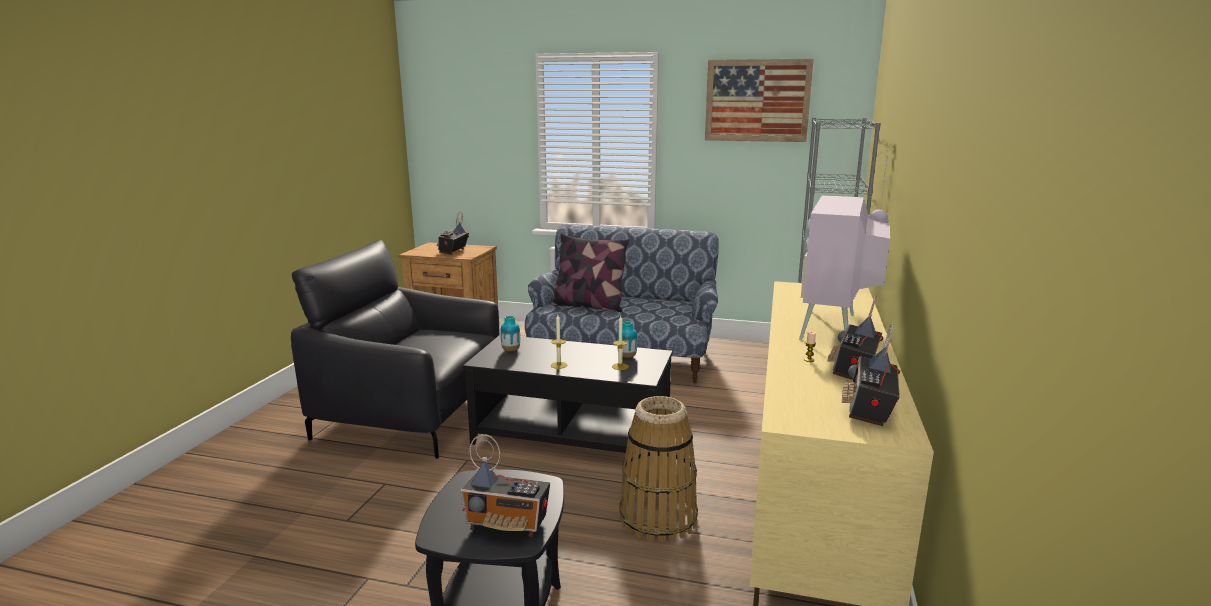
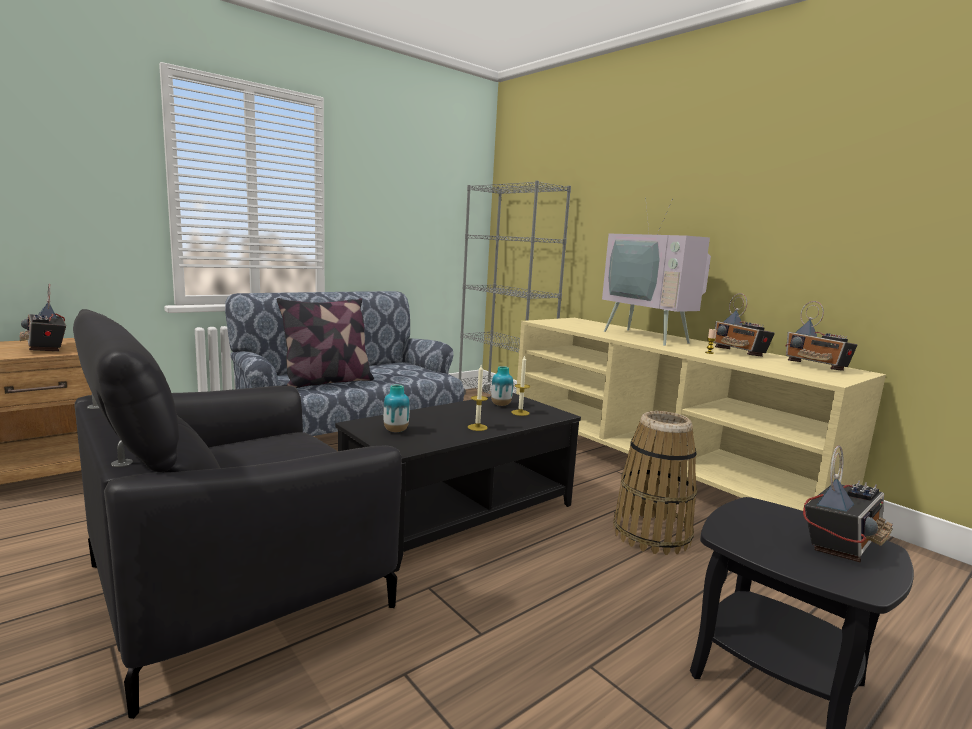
camera: 55 degrees left, 5 degrees down
picture [705,59,814,142] -> none

